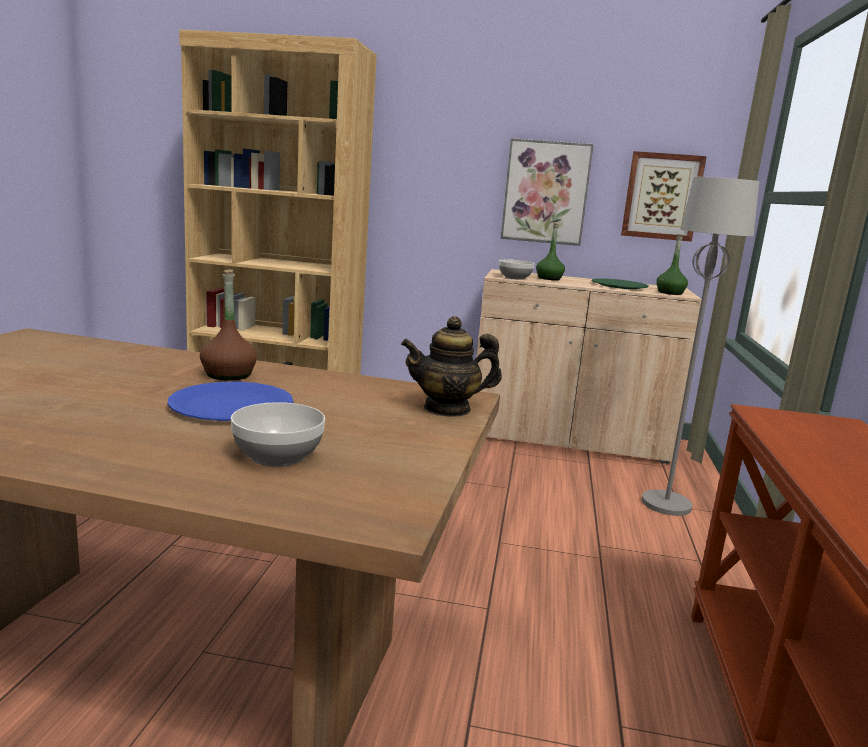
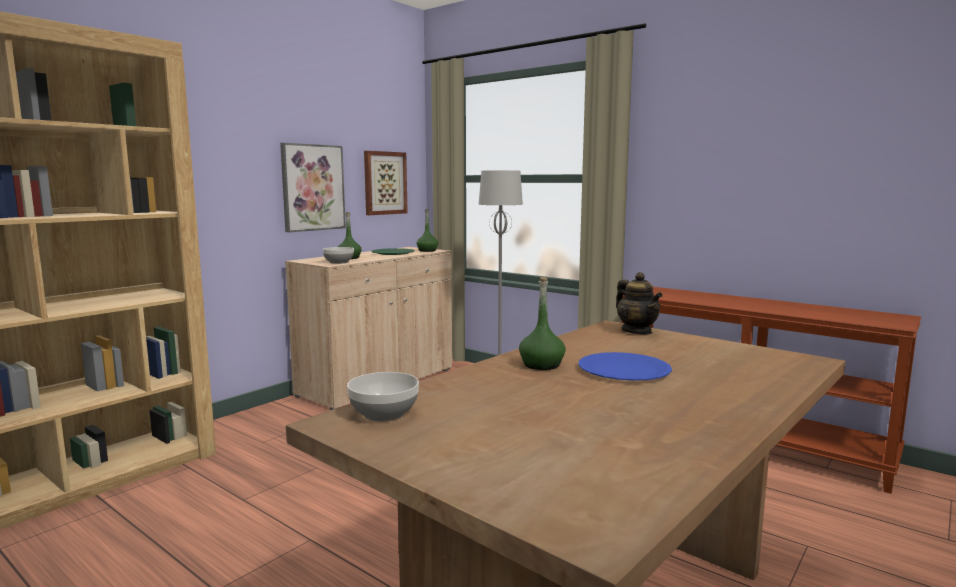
camera: 60 degrees left, 5 degrees down
brown bottle [200,269,257,381] -> green bottle [519,277,566,370]
bowl [231,402,325,467] -> bowl moved to [347,372,419,421]
teapot [401,316,502,417] -> teapot turned 45 degrees counterclockwise [616,272,663,334]

